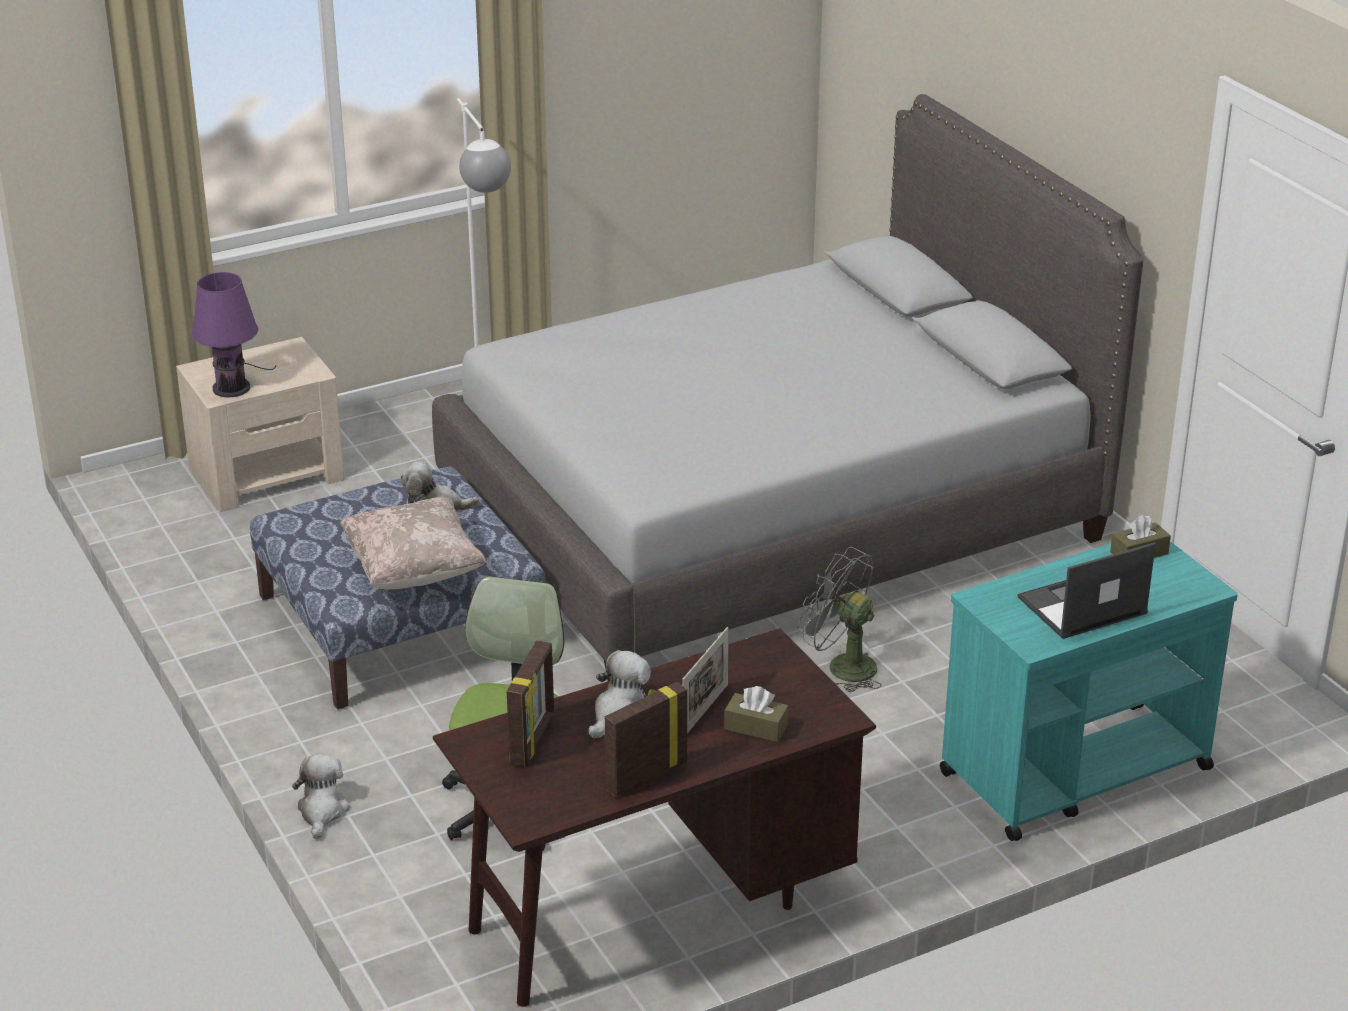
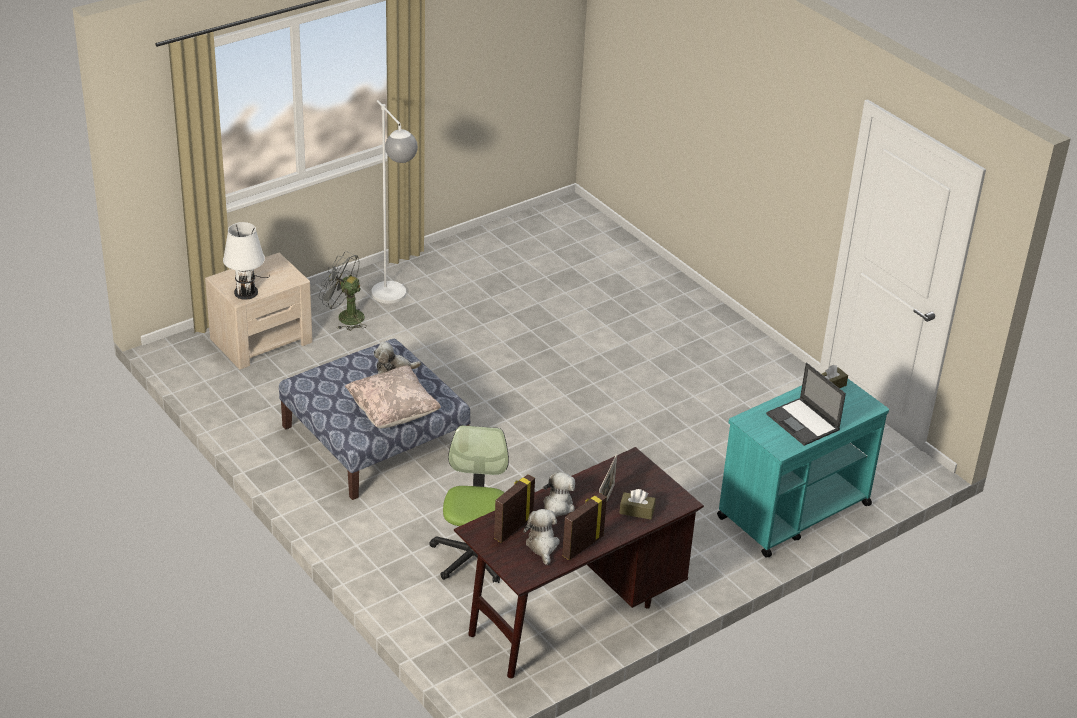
camera: 10 degrees left, 5 degrees up
purple table lamp [192,272,276,397] -> white table lamp [223,222,270,300]
plush toy [292,754,350,839] -> plush toy moved to [523,509,560,565]
grey bed [432,94,1143,681] -> none
picture frame [507,640,554,766] -> picture frame turned 150 degrees counterclockwise [494,474,535,543]
grey fan [798,547,882,692] -> grey fan moved to [319,251,367,331]
laptop [1017,542,1156,639] -> laptop turned 90 degrees counterclockwise [766,363,846,446]

